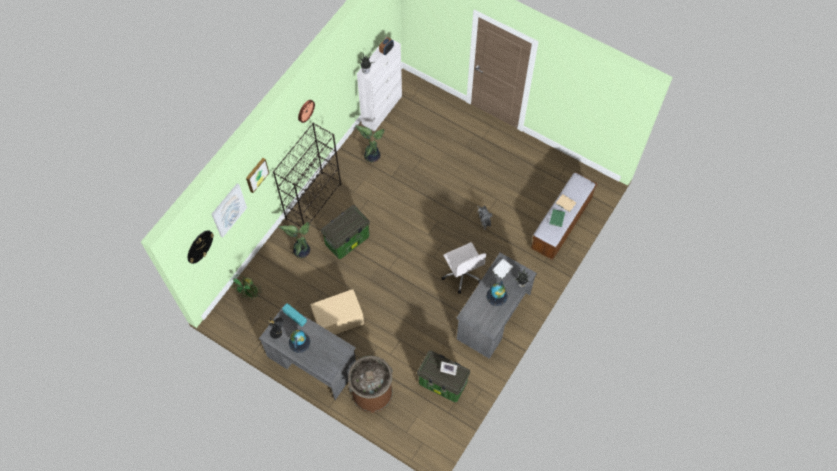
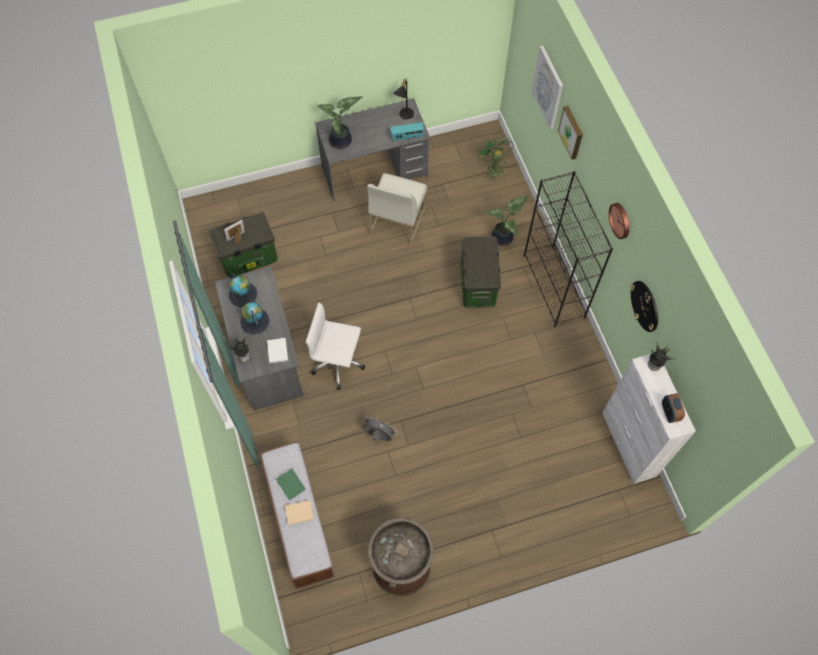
camera: 130 degrees right, 0 degrees up
wall clock [188,230,214,264] -> wall clock moved to [630,281,658,332]
globe [289,330,310,353] -> globe moved to [229,273,257,307]
beige storage box [310,289,364,335] -> white chair [367,173,427,245]
brown trash can [348,356,393,413] -> brown trash can moved to [368,517,434,597]
potted plant [355,126,384,162] -> potted plant moved to [317,96,363,149]

